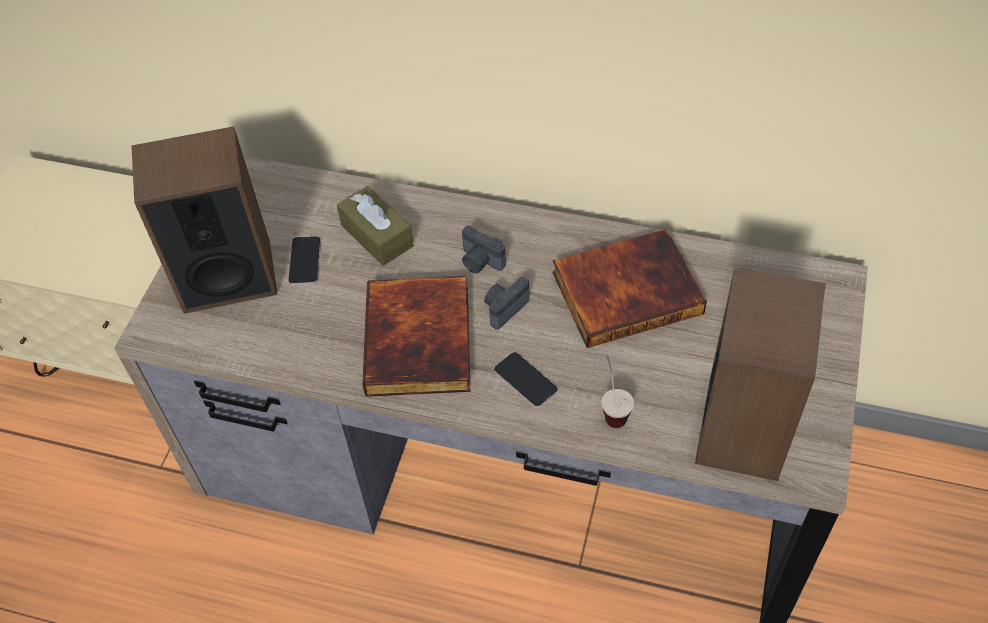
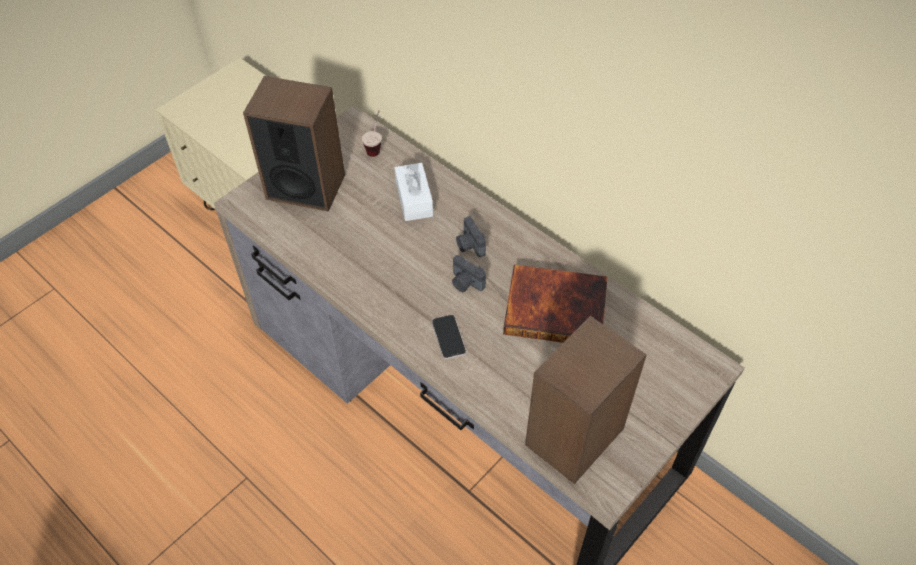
camera: 25 degrees right, 0 degrees up
phone [288,236,321,285] -> none
brown tissue box [337,186,414,266] -> white tissue box [394,163,433,221]
book [362,276,470,397] -> none
camera [484,277,529,330] -> camera turned 120 degrees counterclockwise [452,255,486,292]
cup [601,355,634,428] -> cup moved to [362,110,382,157]

